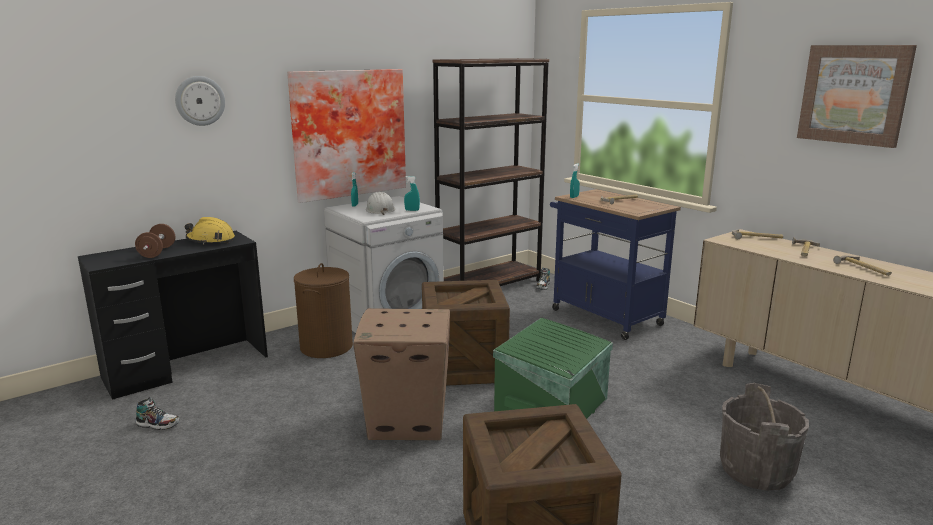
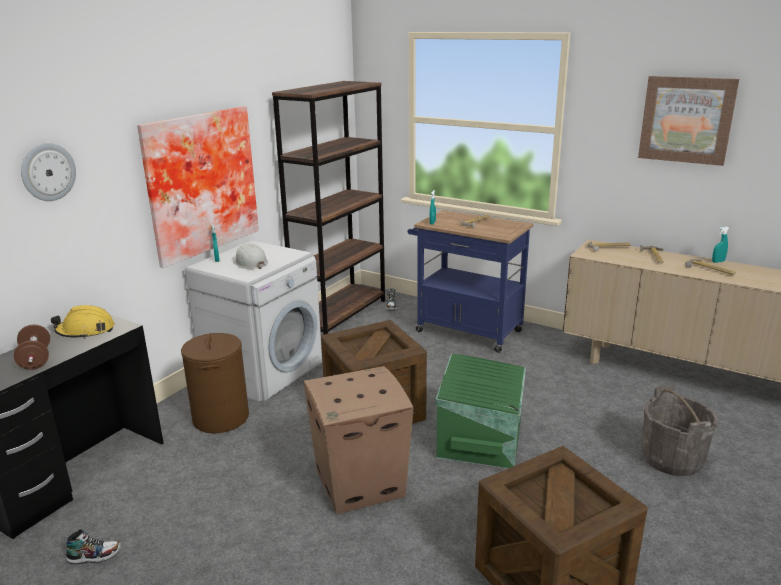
camera: 20 degrees left, 5 degrees up
turquoise spray bottle [404,176,420,211] -> turquoise spray bottle moved to [712,226,729,263]

